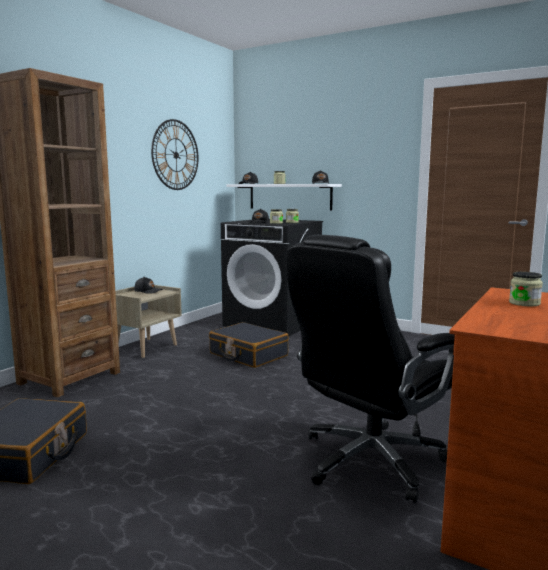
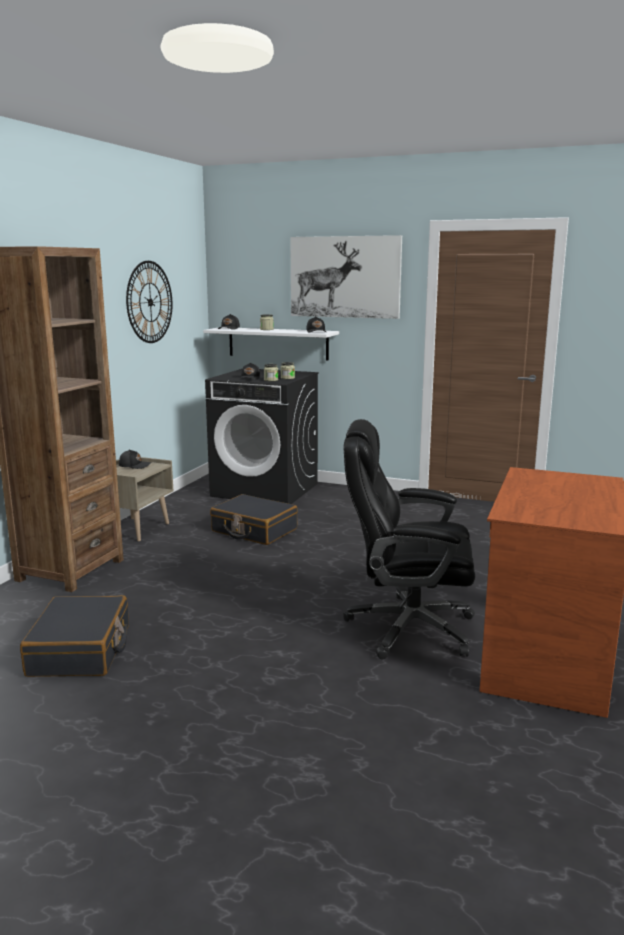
camera: 10 degrees left, 5 degrees up
black office chair [287,235,455,503] -> black office chair turned 60 degrees clockwise [343,419,475,659]
jar [509,272,543,306] -> none
none -> picture [290,235,402,319]

